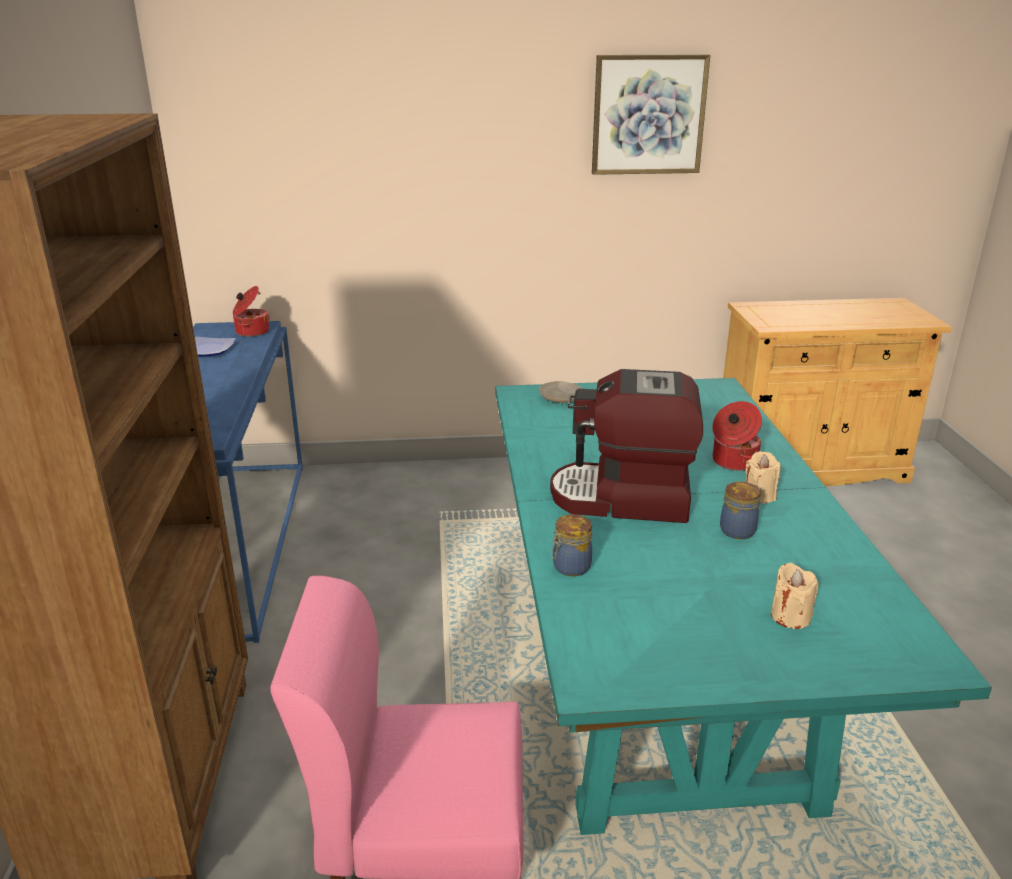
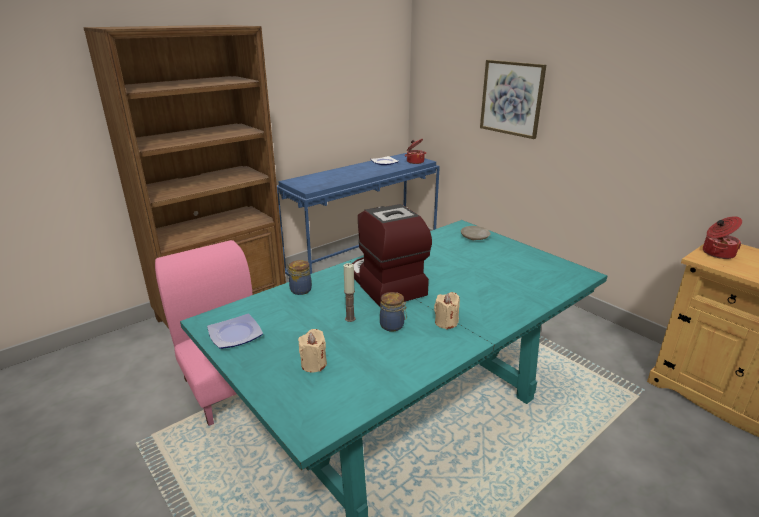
camera: 55 degrees right, 0 degrees up
picture [592,54,710,175] -> picture moved to [480,60,546,139]
cooking pot [712,401,762,471] -> cooking pot moved to [703,216,742,259]
none -> plate [207,314,263,349]
none -> candle [344,263,356,322]

